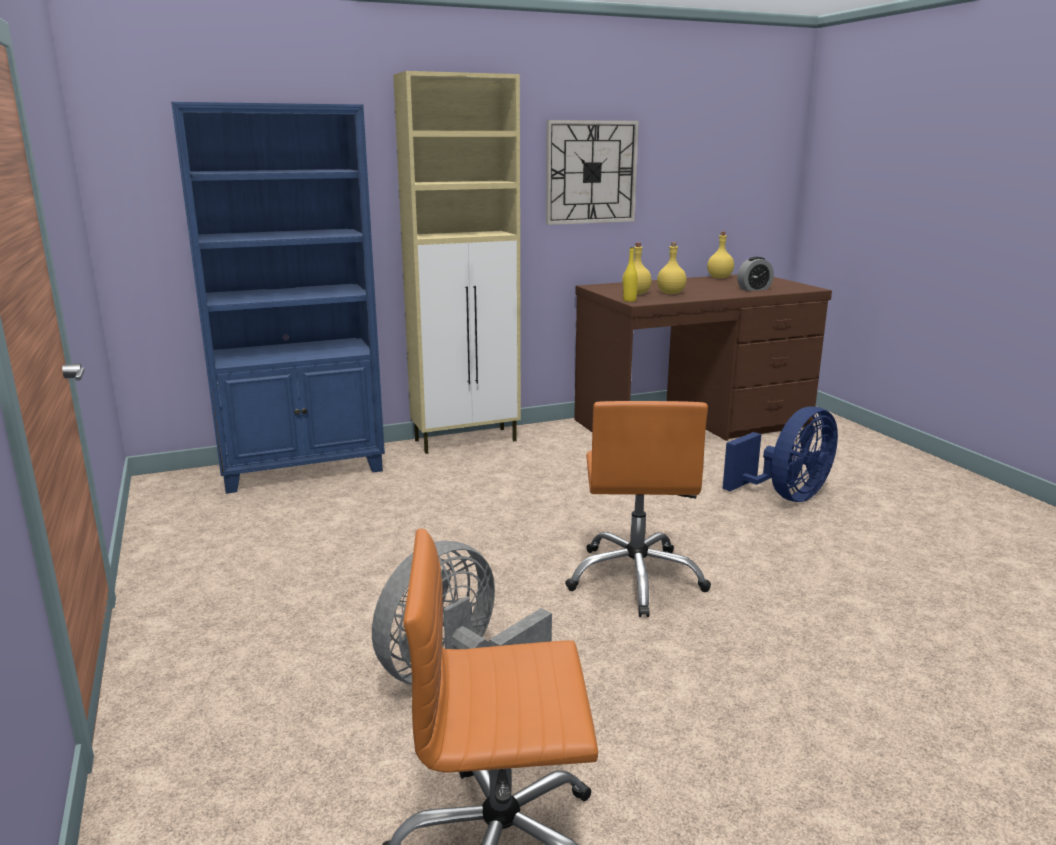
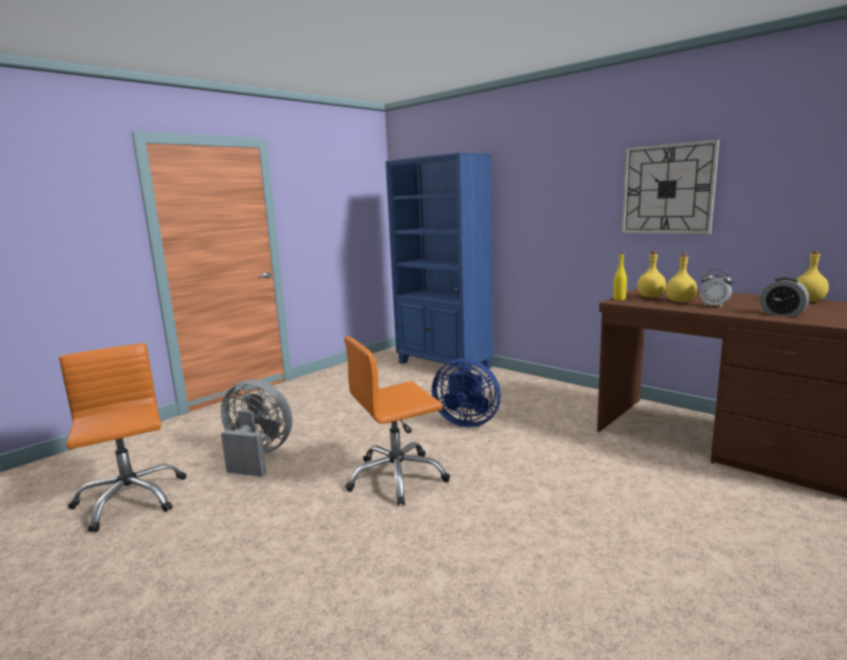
camera: 65 degrees right, 5 degrees down
beige cabinet [393,71,521,454] -> none
blue fan [723,406,838,502] -> blue fan moved to [432,358,501,428]
none -> alarm clock [700,269,733,307]

